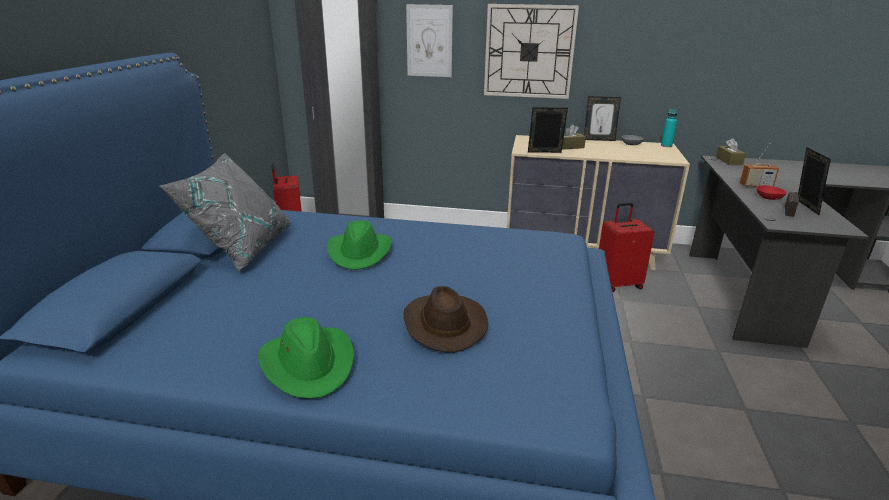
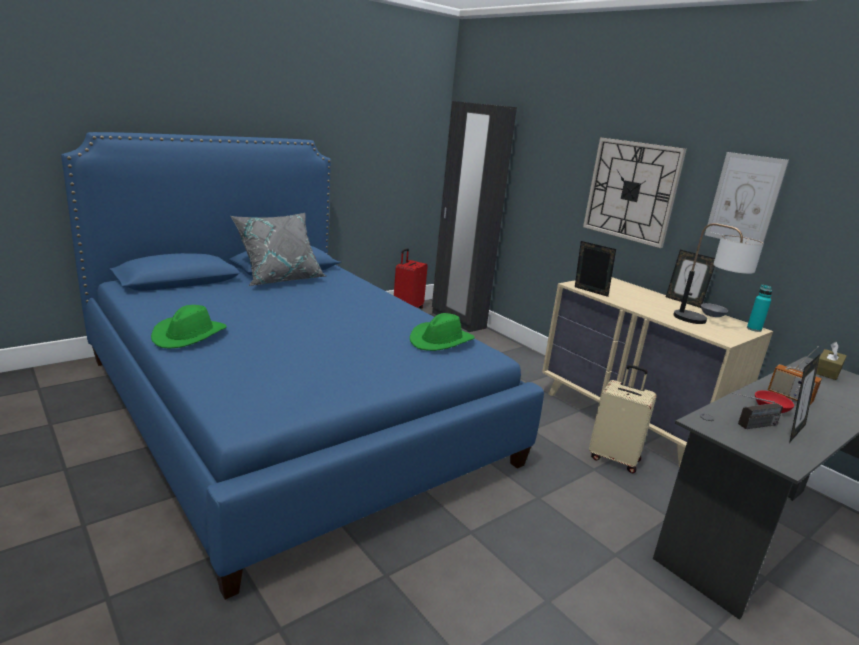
camera: 40 degrees right, 5 degrees down
green hat [327,220,392,270] -> green hat moved to [410,313,475,351]
brown hat [404,286,488,353] -> none
picture [406,4,453,77] -> picture moved to [705,152,789,243]
brown tissue box [562,124,586,150] -> none
red suitcase [599,203,655,292] -> beige suitcase [589,365,657,473]
none -> table lamp [673,223,764,324]

